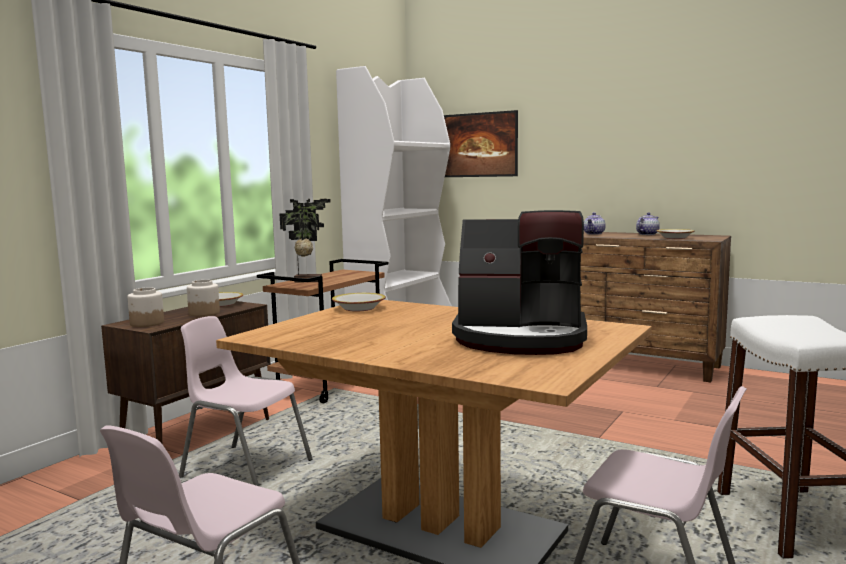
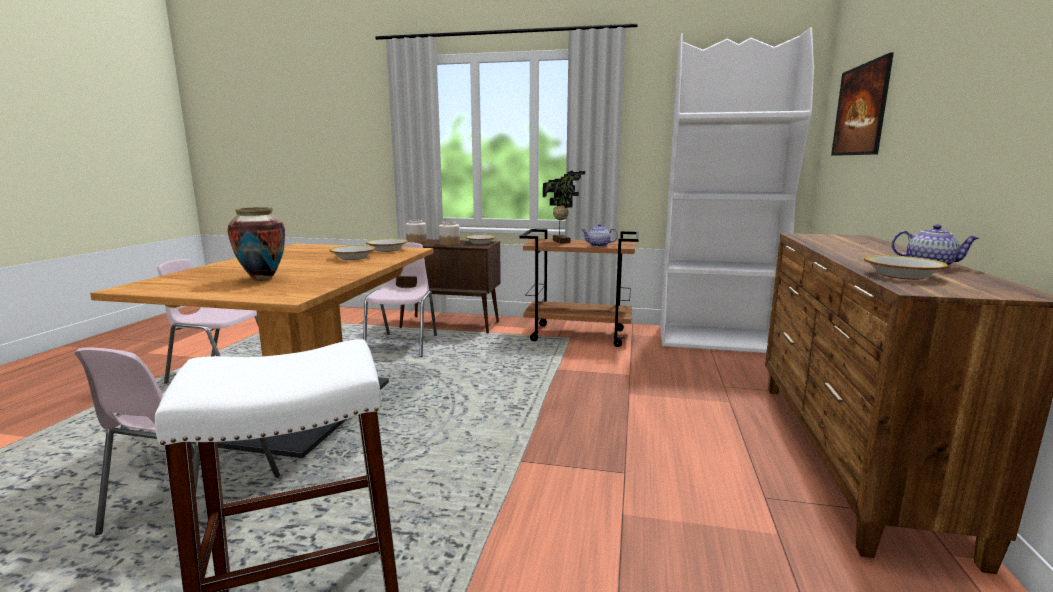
camera: 70 degrees right, 5 degrees up
coffee machine [452,210,587,355] -> vase [227,207,285,281]
teapot [584,212,606,235] -> teapot moved to [581,224,618,247]
none -> bowl [329,245,376,260]

